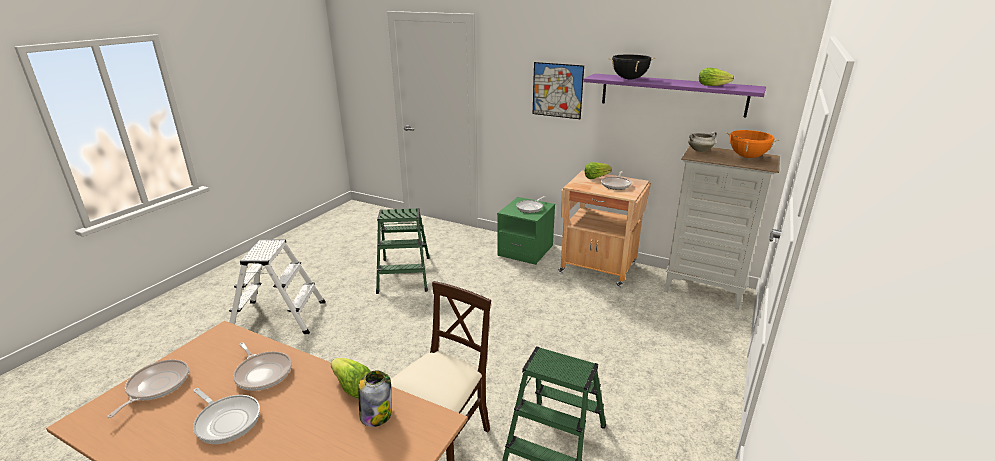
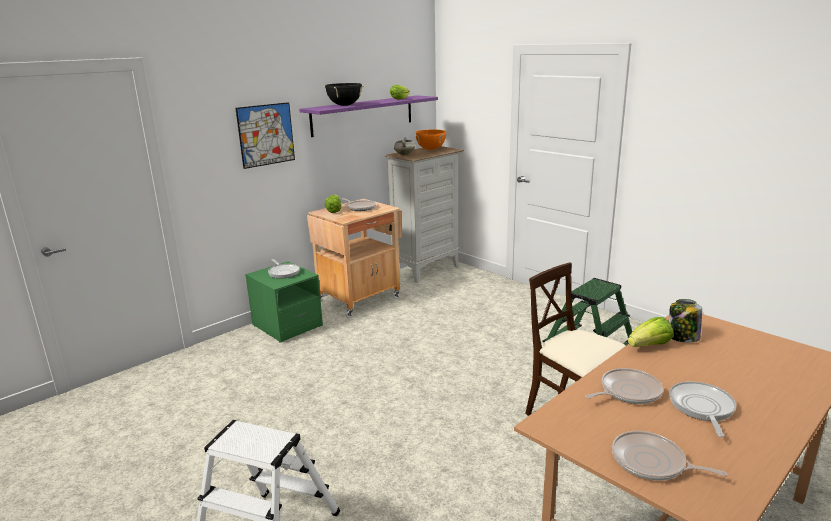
camera: 70 degrees left, 5 degrees down
frying pan [193,388,260,444] -> frying pan turned 45 degrees counterclockwise [669,381,736,437]
green step ladder [376,208,430,294] -> none

